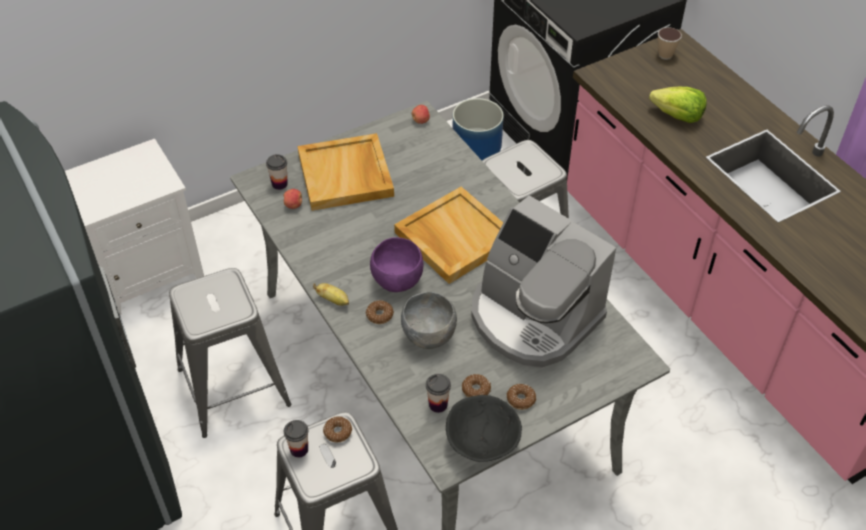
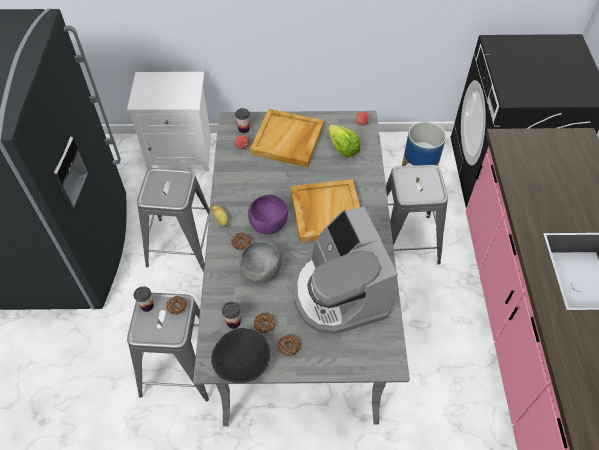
camera: 30 degrees right, 5 degrees up
lettuce [649,87,707,123] -> lettuce moved to [328,124,361,157]
cup [658,27,682,60] -> none

